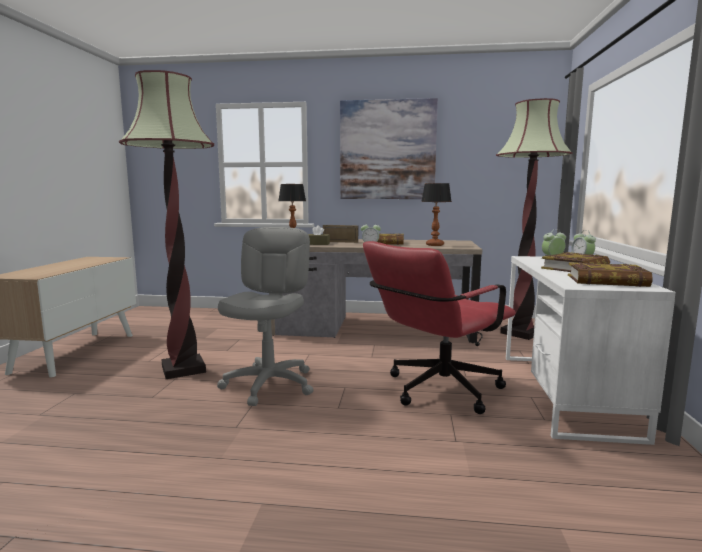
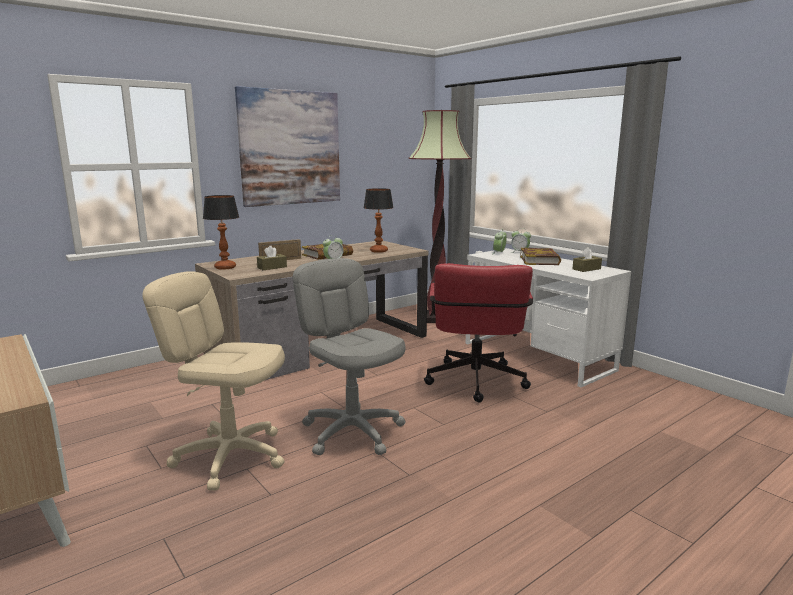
camera: 45 degrees left, 5 degrees up
floor lamp [119,70,214,379] -> beige office chair [142,271,285,491]
book [568,262,653,287] -> brown tissue box [573,247,602,272]

